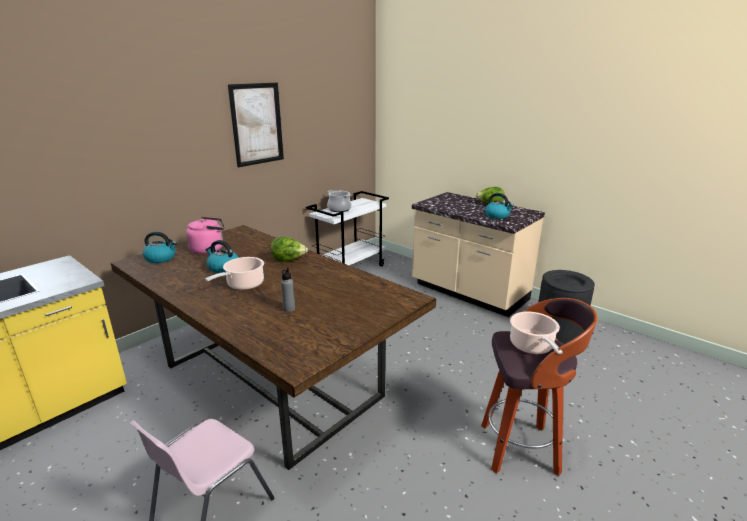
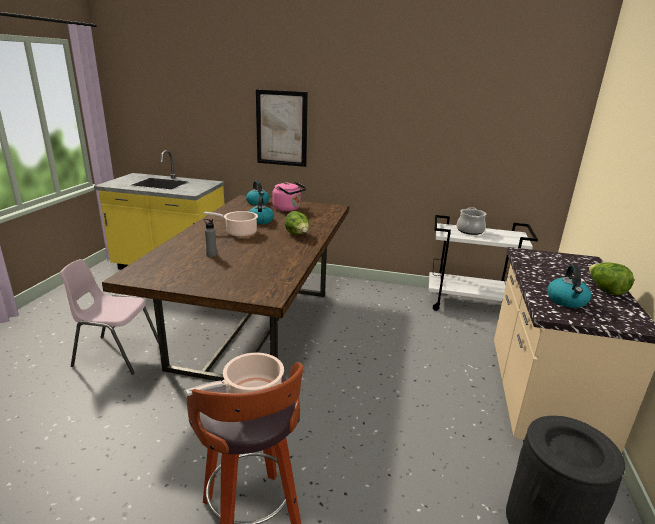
camera: 60 degrees right, 0 degrees up
picture [228,83,284,167] -> picture moved to [256,89,308,167]

